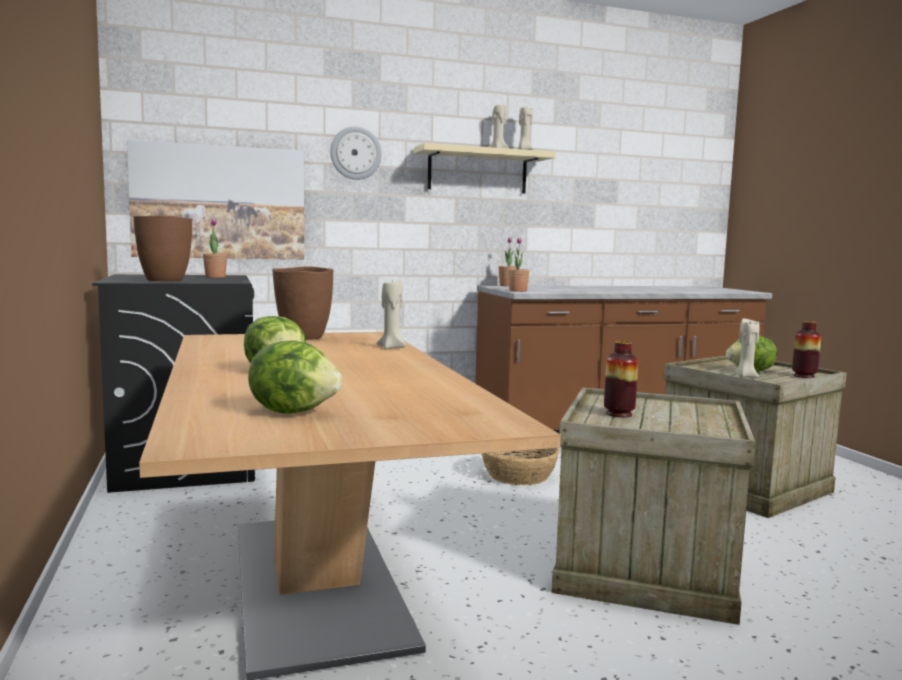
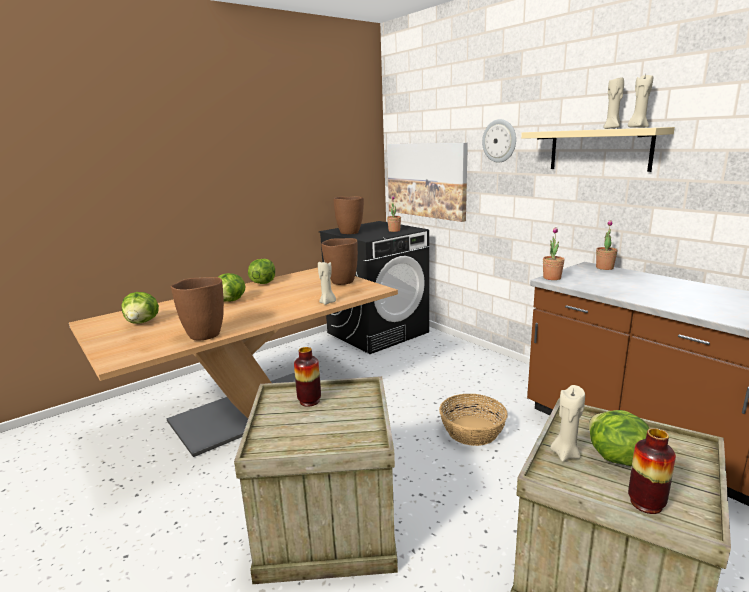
camera: 70 degrees right, 10 degrees up
none -> brown vase [171,277,224,341]
none -> lettuce [248,259,275,284]

